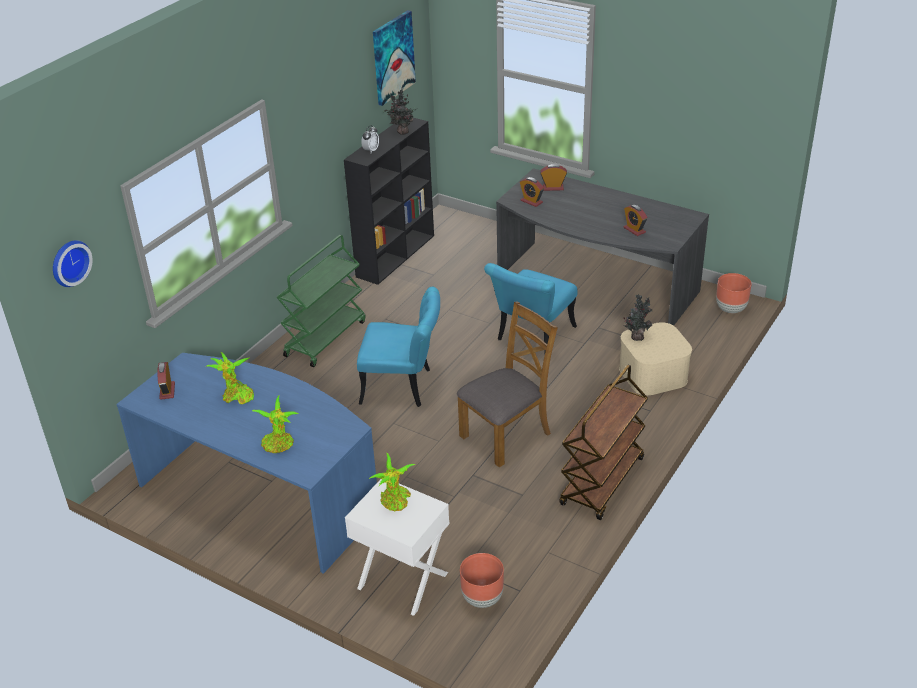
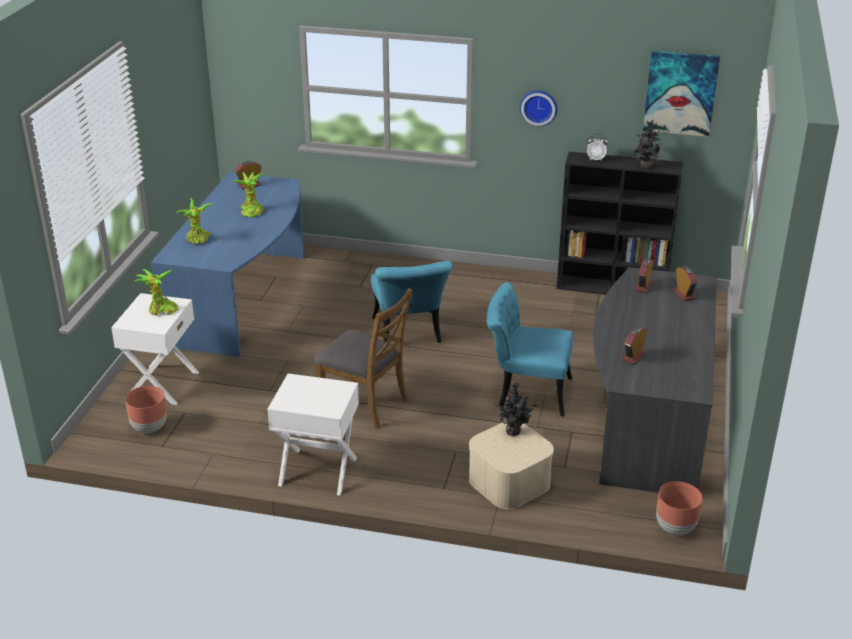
camera: 70 degrees right, 5 degrees down
wall clock [53,240,93,287] -> wall clock moved to [520,90,557,126]
green cart [276,235,365,367] -> none
brown cart [560,365,648,520] -> white nightstand [267,373,359,495]

